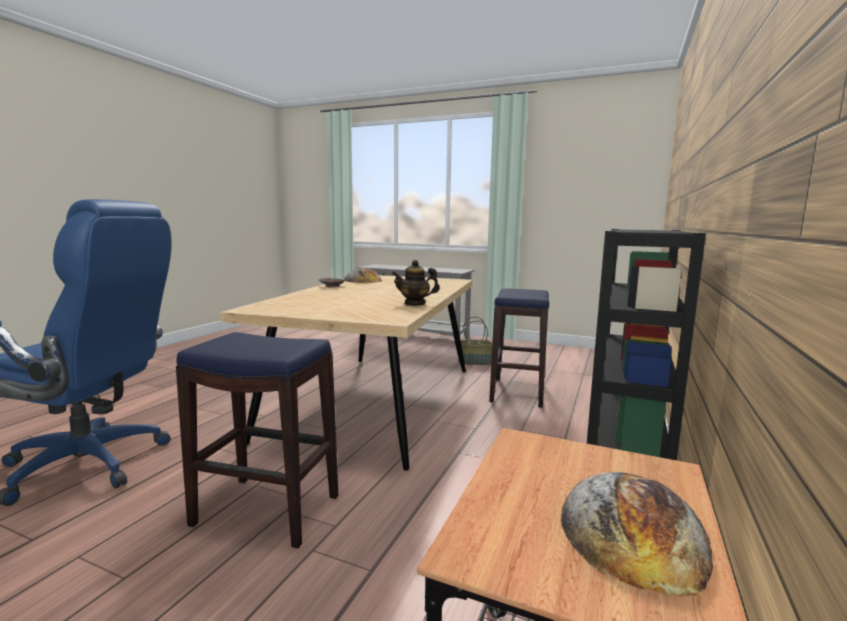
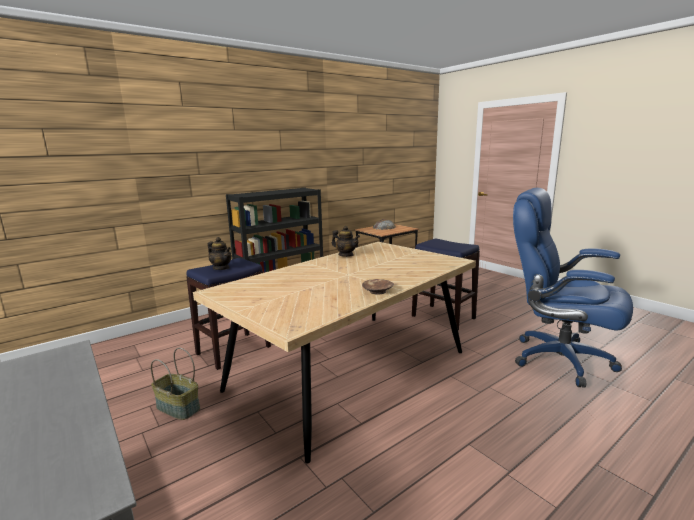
camera: 150 degrees left, 5 degrees up
bread [345,268,382,283] -> none
none -> teapot [207,237,232,270]

